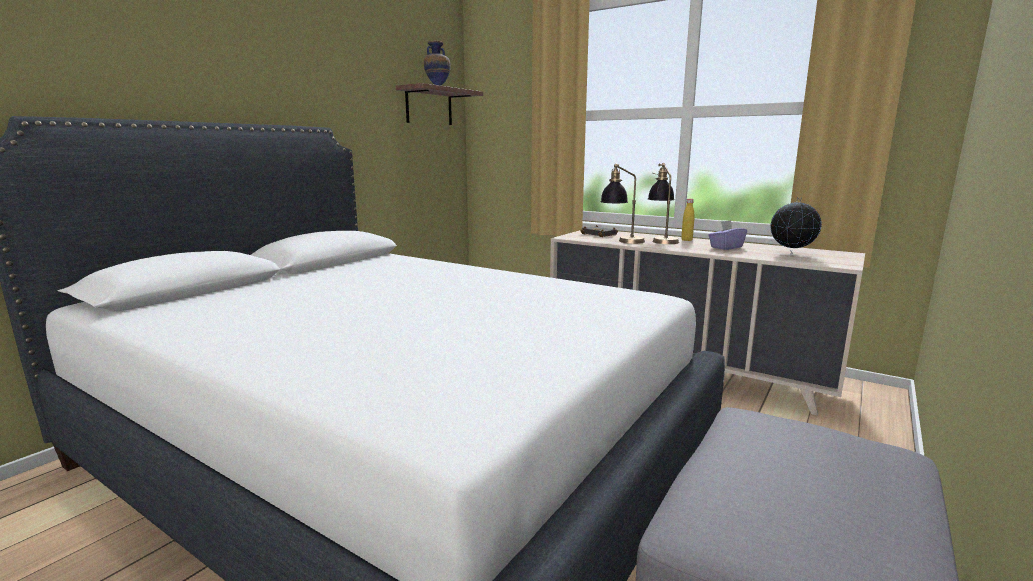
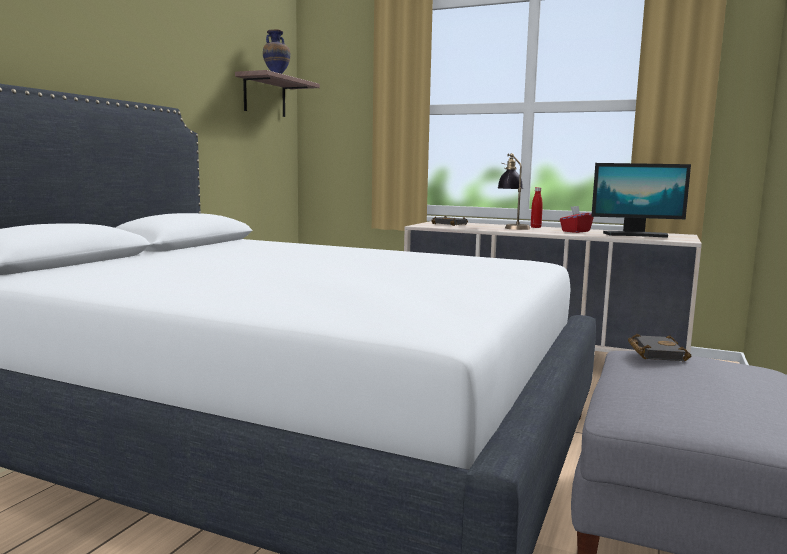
camera: 10 degrees left, 5 degrees down
table lamp [600,164,645,244] -> none
yellow bottle [681,199,694,241] -> red bottle [531,187,543,228]
purple tissue box [708,220,747,250] -> red tissue box [560,206,594,233]
globe [770,197,822,253] -> monitor [591,163,691,238]
none -> black book [628,334,691,361]

